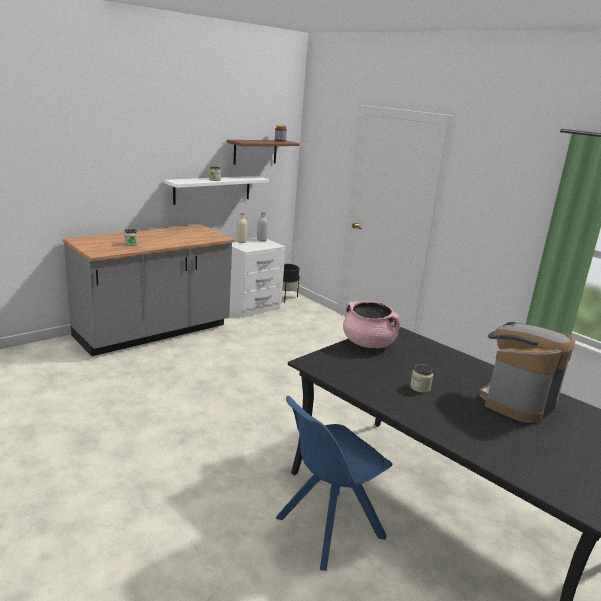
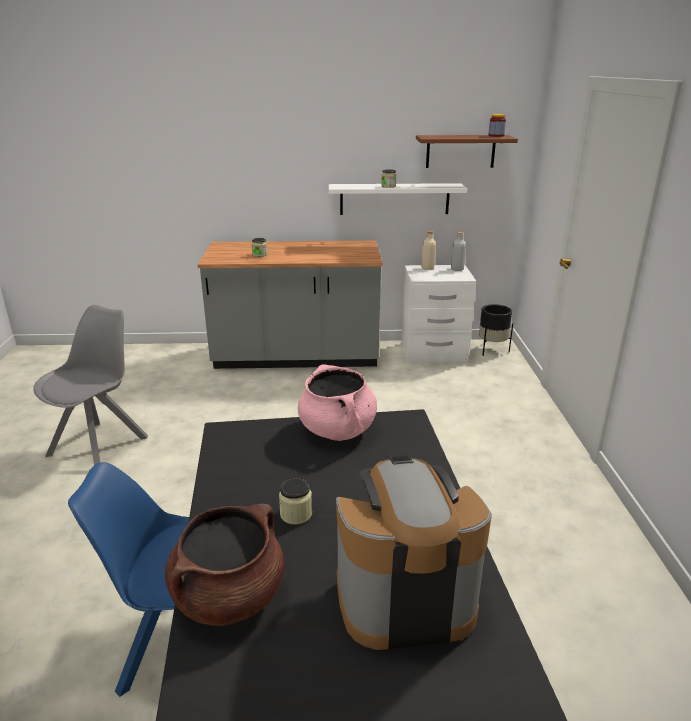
camera: 40 degrees right, 5 degrees up
none -> grey chair [33,305,148,465]
none -> brown cooking pot [165,504,285,626]

